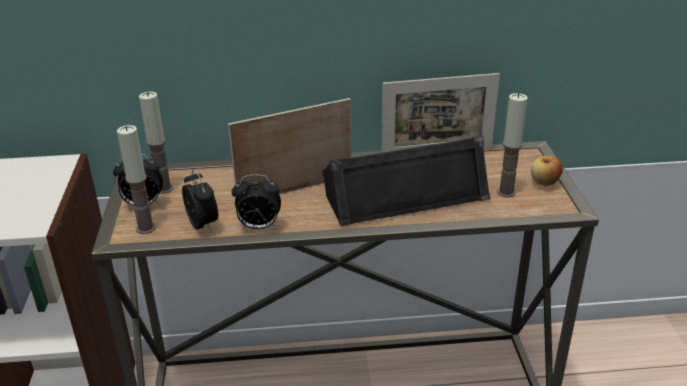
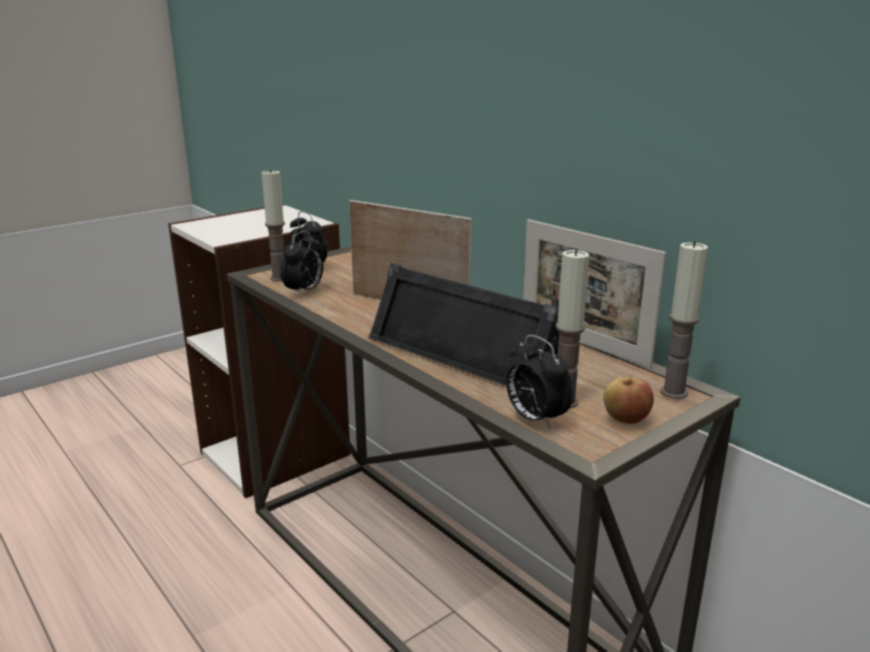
camera: 55 degrees right, 10 degrees down
candle [139,92,173,194] -> candle moved to [660,241,708,398]
alarm clock [232,174,281,229] -> alarm clock moved to [506,335,574,430]

